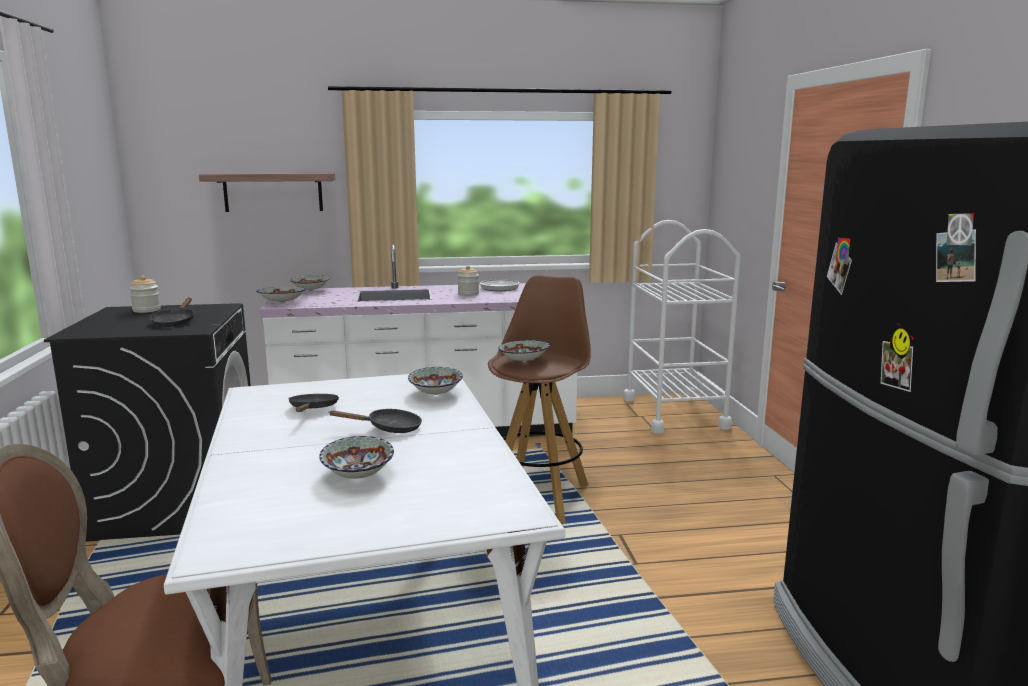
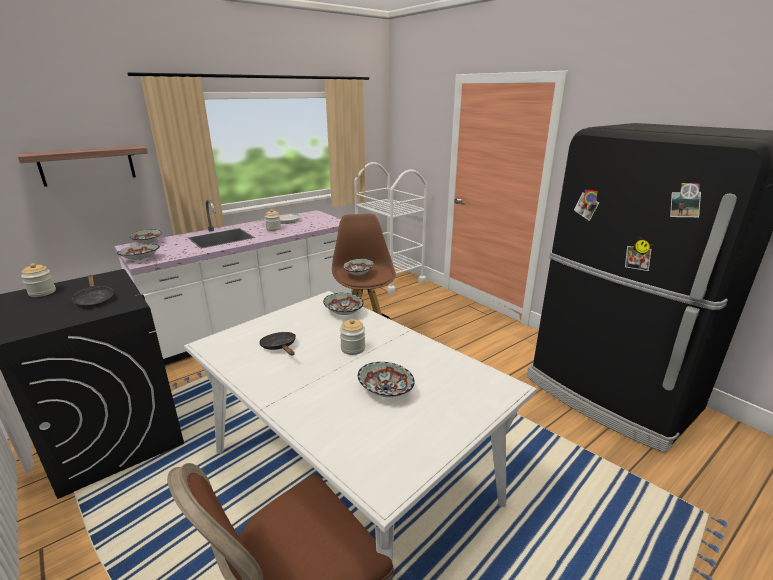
camera: 30 degrees left, 10 degrees up
black frying pan [329,409,422,433] -> jar [340,319,365,355]

